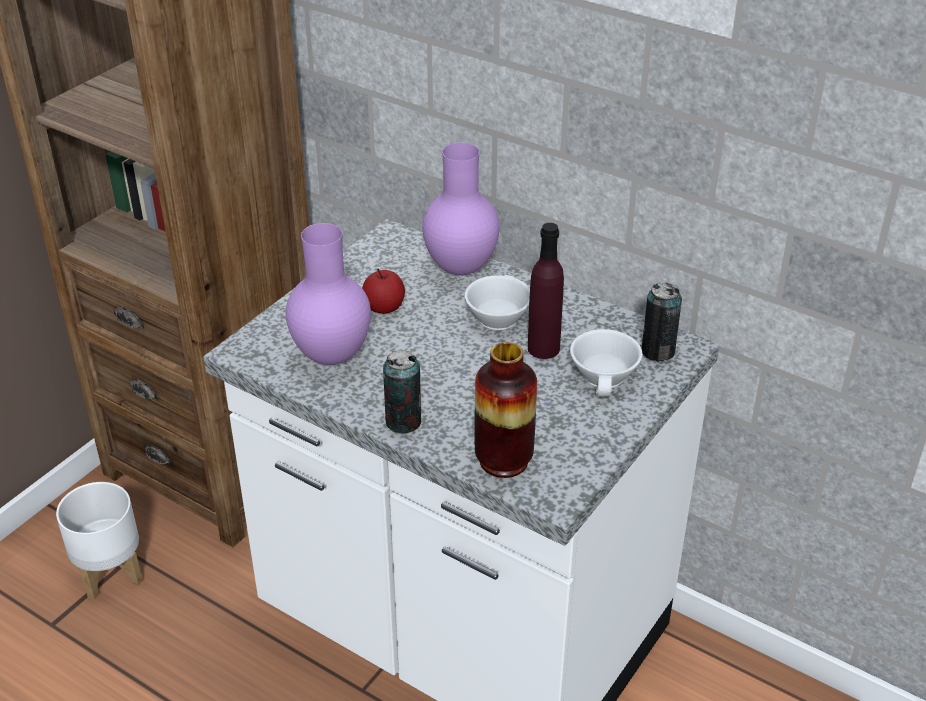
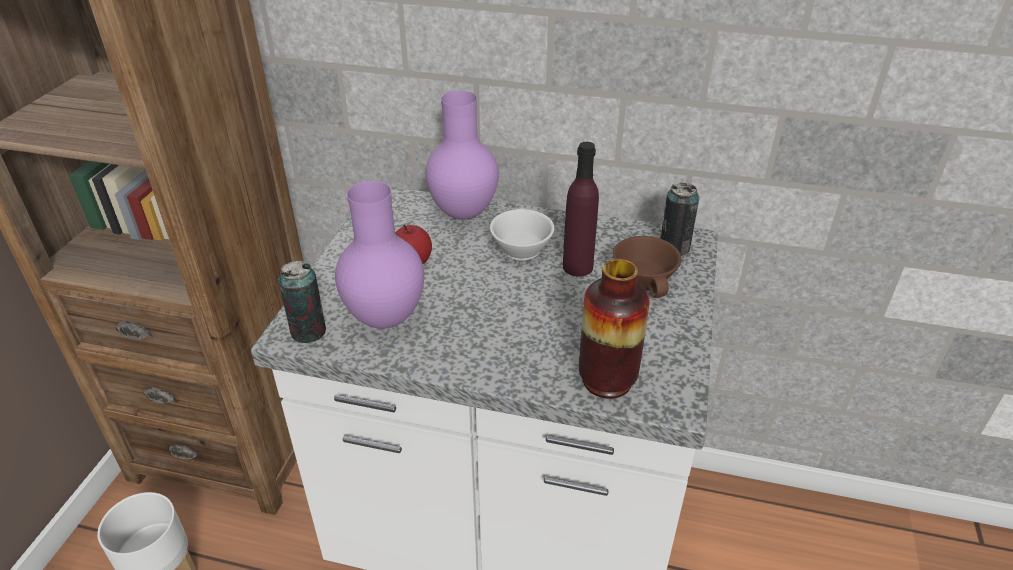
camera: 20 degrees left, 0 degrees up
can [383,350,421,434] -> can moved to [278,261,326,343]
white cup [570,329,643,397] -> brown cup [613,236,682,298]

